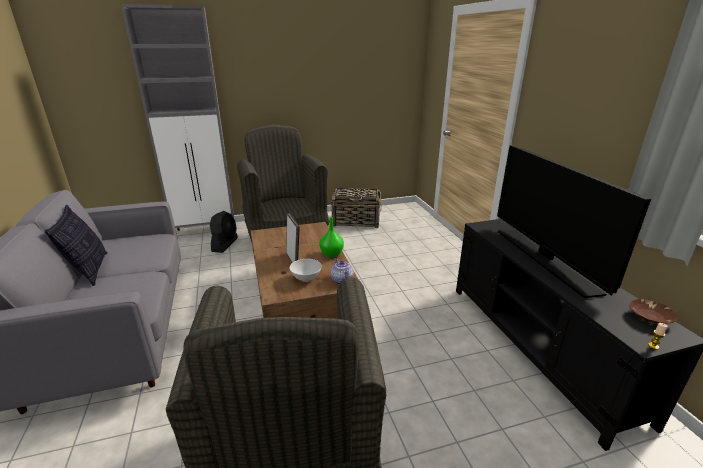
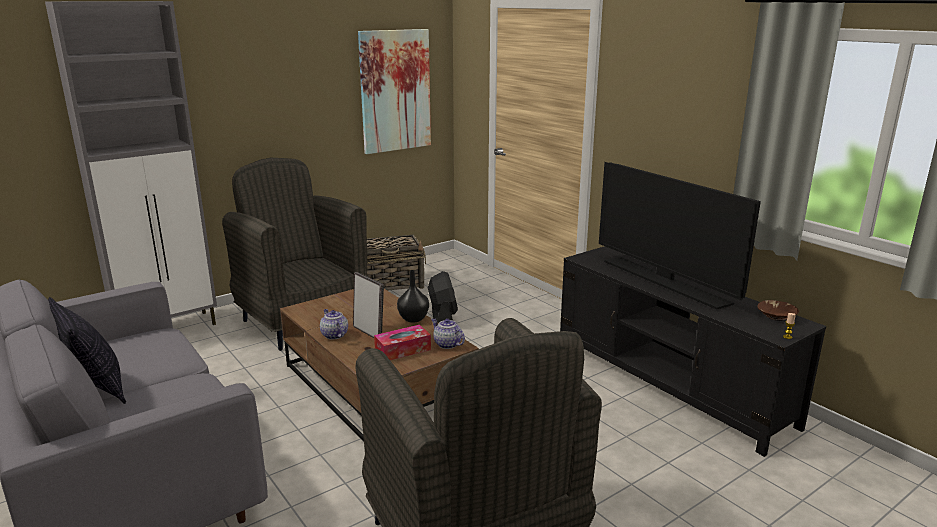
camera: 20 degrees left, 5 degrees down
black fan [210,211,238,253] -> black fan moved to [428,271,458,323]
white bowl [290,259,322,282] -> tissue box [374,325,431,360]
green vase [319,217,344,257] -> black vase [397,270,429,323]
none -> teapot [320,309,348,340]
none -> picture [358,29,431,154]

